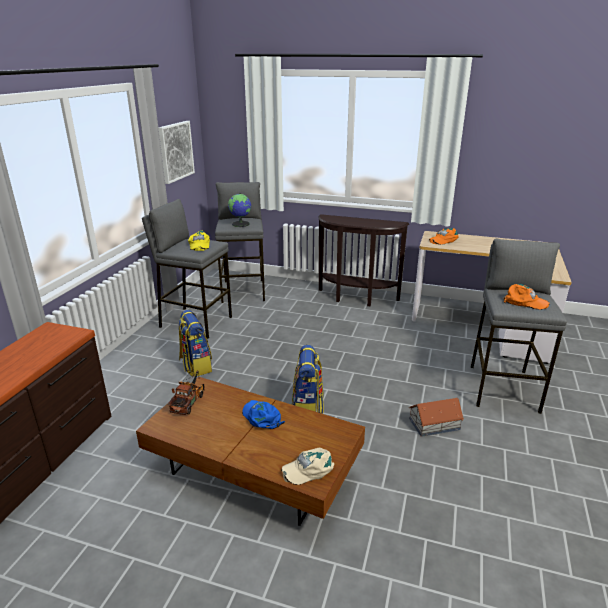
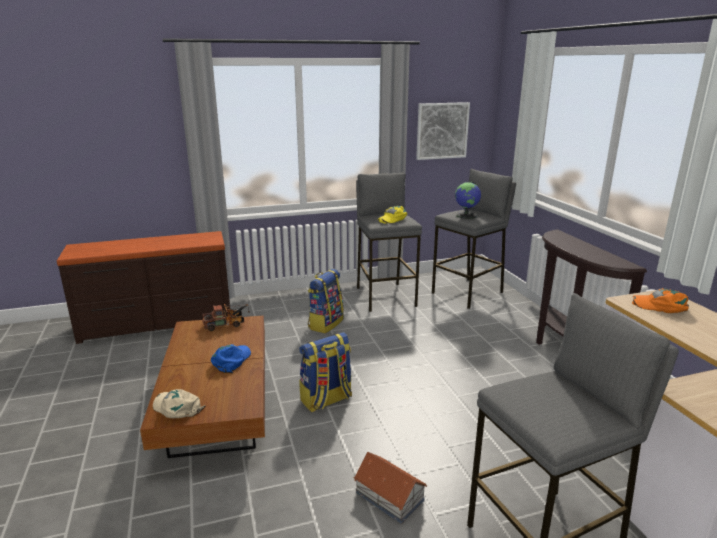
camera: 55 degrees right, 5 degrees down
orange cap [504,284,550,310] -> none

